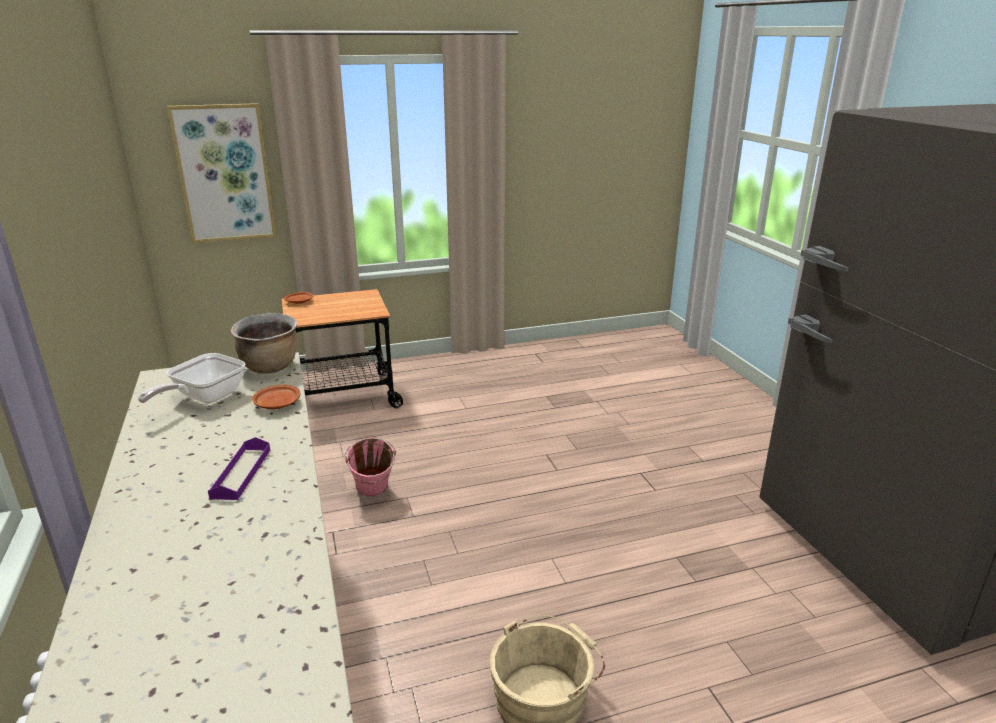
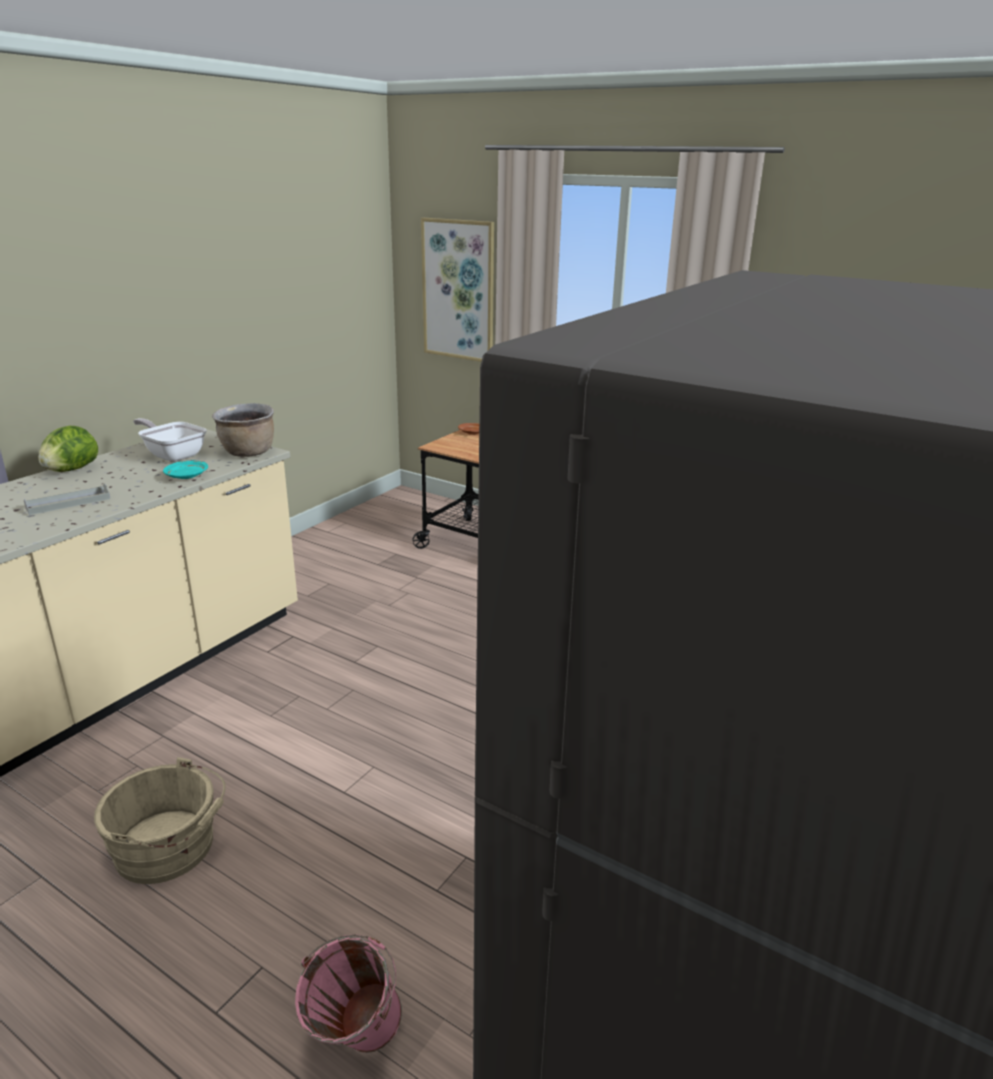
camera: 50 degrees right, 0 degrees up
frying pan [138,353,245,403] -> frying pan turned 45 degrees clockwise [133,418,207,462]
purple tray [208,437,270,500] -> grey tray [24,484,110,515]
brown plate [252,385,300,409] -> turquoise plate [163,461,208,479]
pink bucket [344,437,396,497] -> pink bucket moved to [295,934,402,1053]
none -> lettuce [38,426,98,472]

